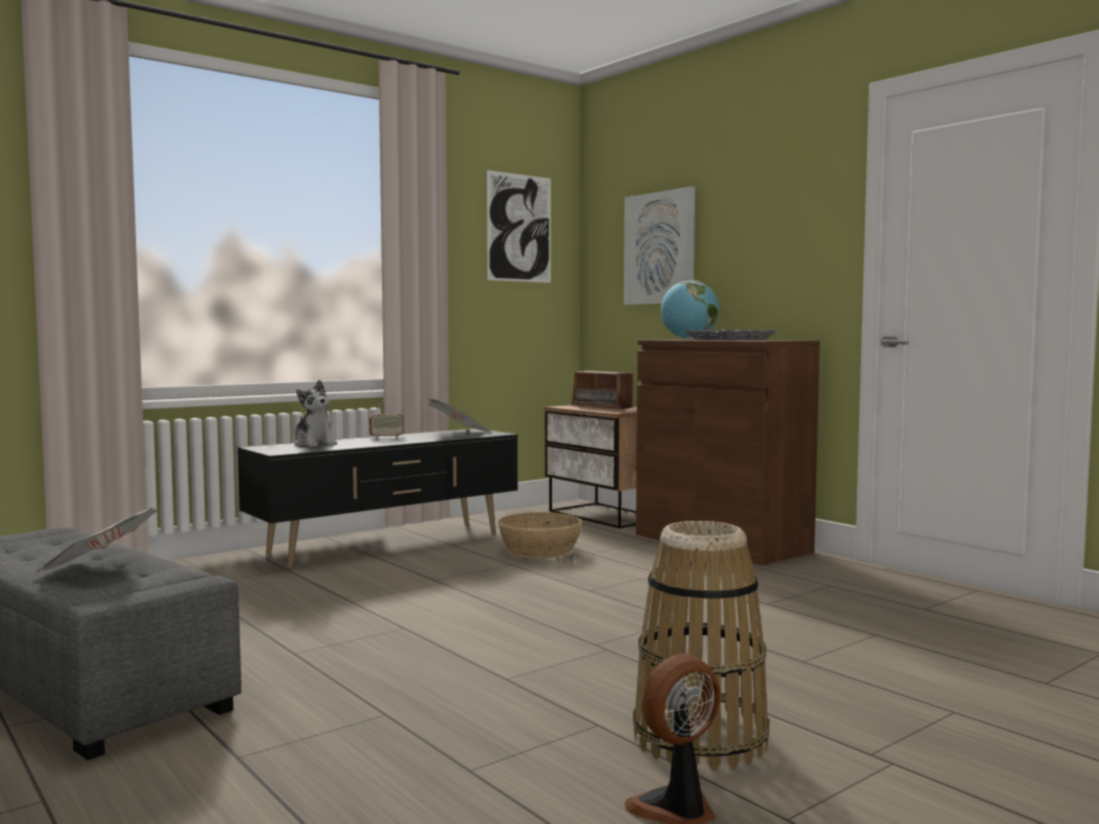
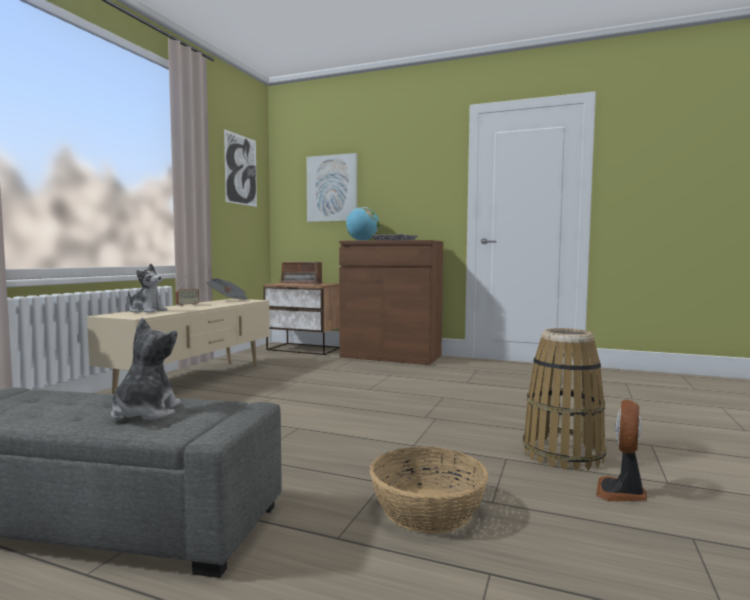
camera: 30 degrees left, 0 degrees up
newspaper [36,507,157,572] -> plush toy [111,318,181,421]
black tv stand [238,429,518,569] -> beige tv stand [87,299,270,394]
basket [498,512,582,558] -> basket moved to [370,447,488,534]

